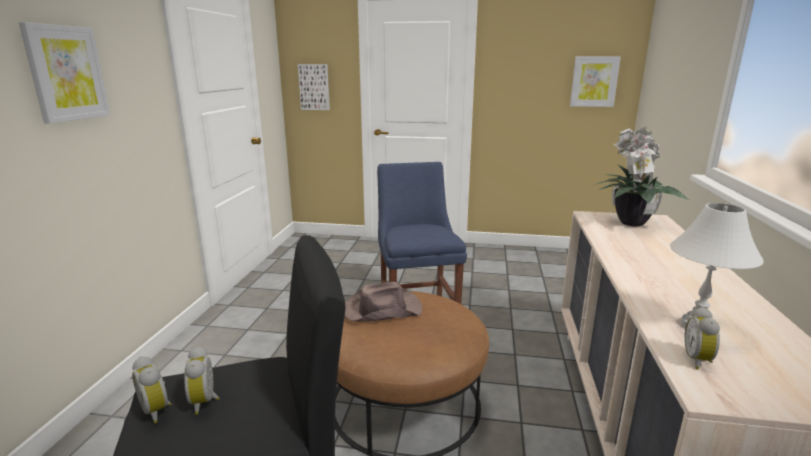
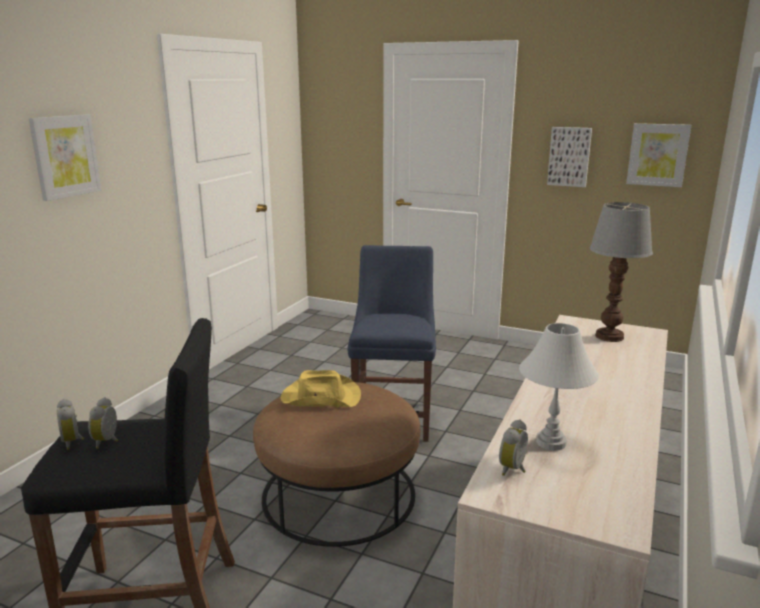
camera: 15 degrees right, 0 degrees up
picture [298,64,330,110] -> picture moved to [547,127,592,187]
brown hat [345,282,423,322] -> yellow hat [281,370,361,407]
potted plant [594,127,689,227] -> table lamp [589,202,653,342]

